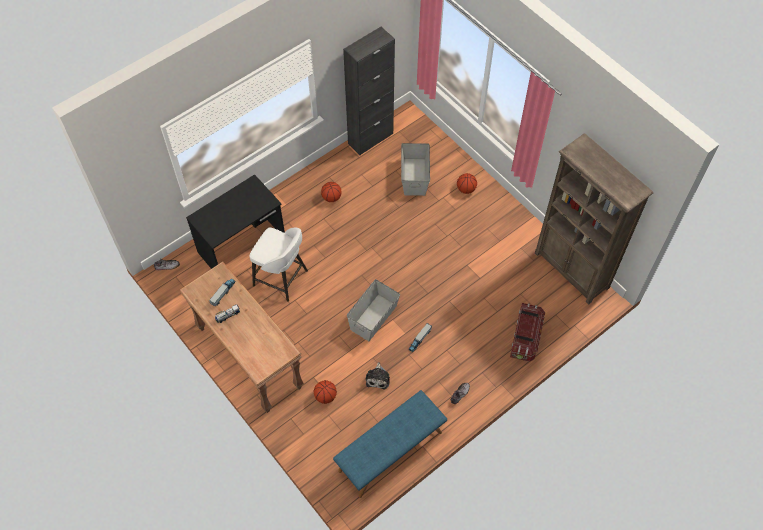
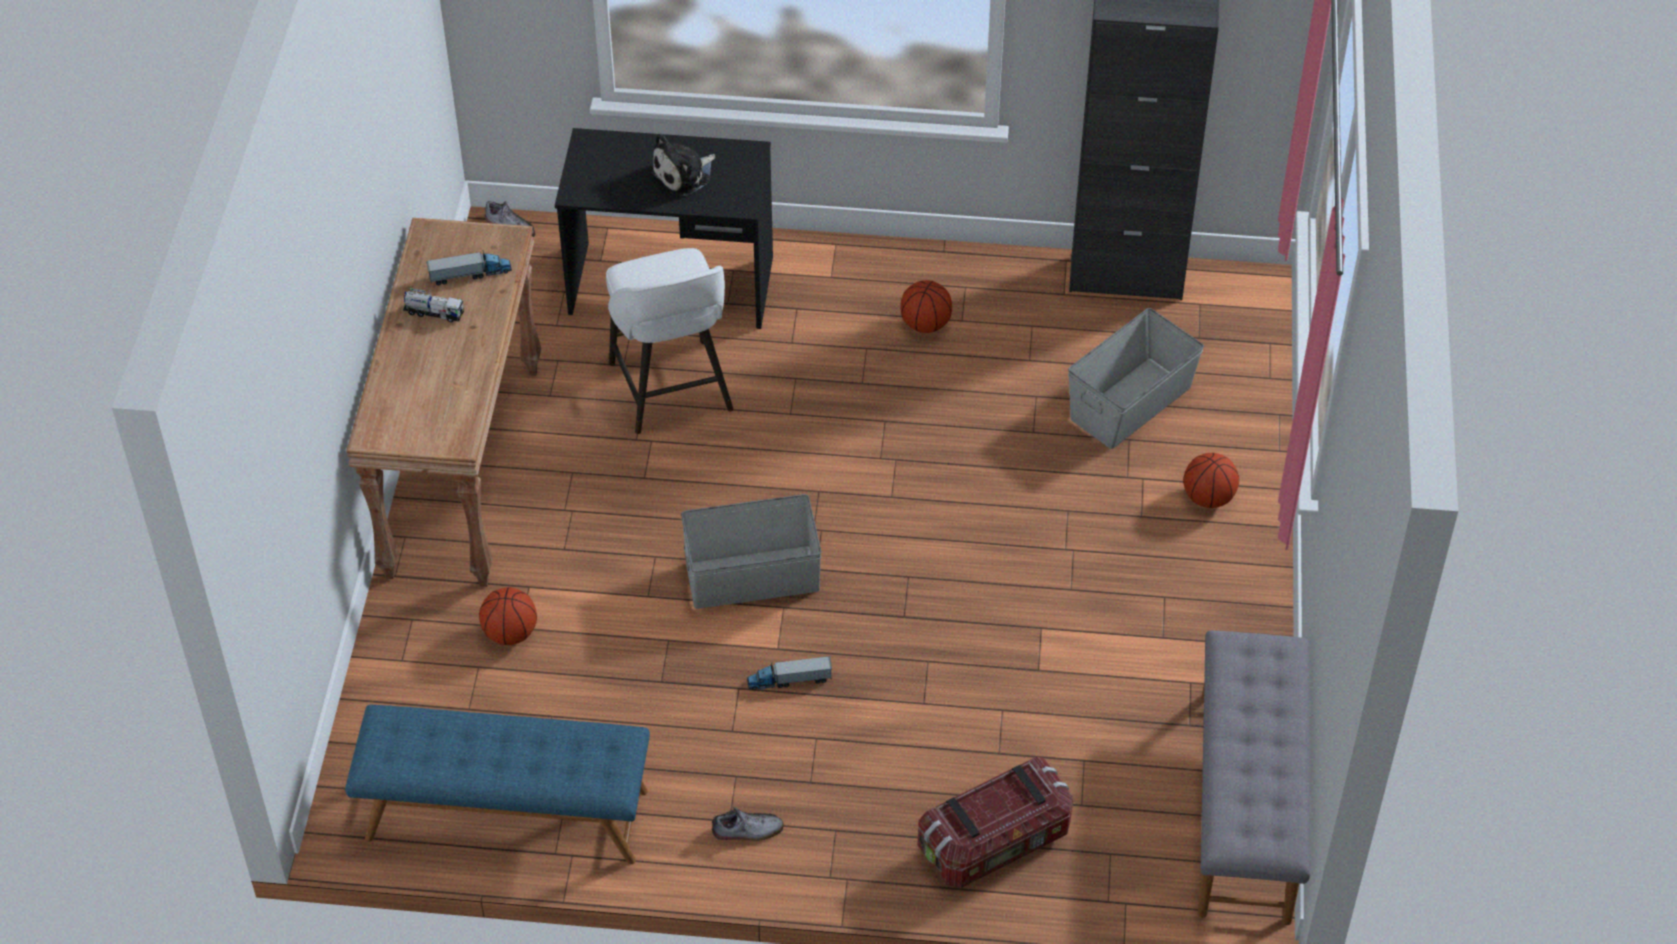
camera: 45 degrees right, 10 degrees down
plush toy [366,362,390,390] -> plush toy moved to [650,133,715,196]
brown bookcase [535,133,653,305] -> grey bench [1198,630,1310,925]

